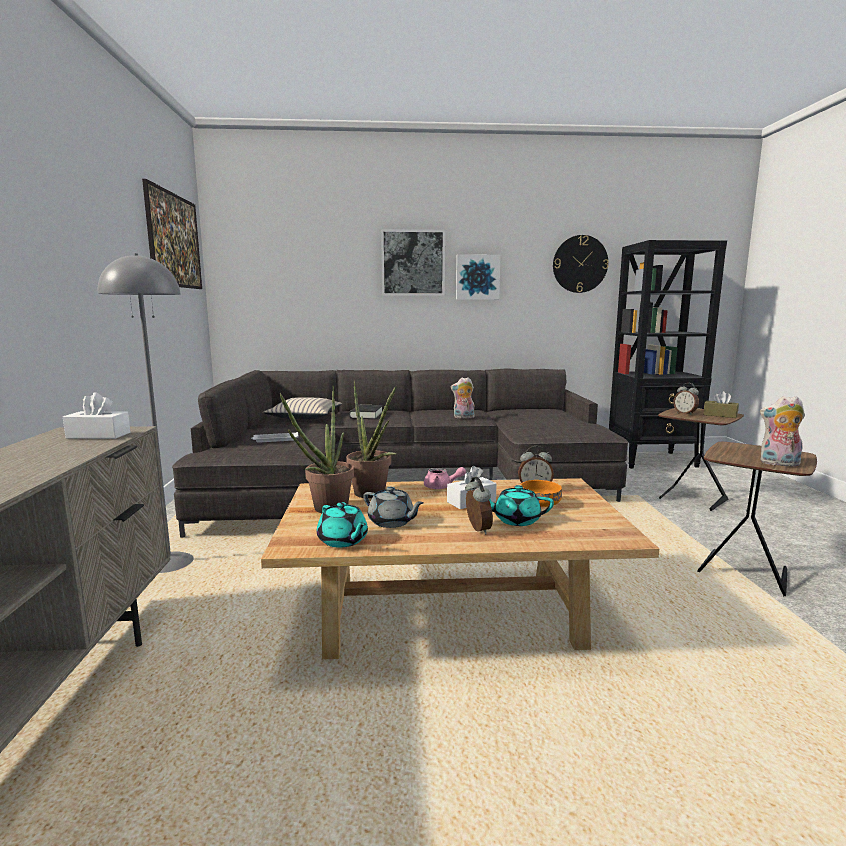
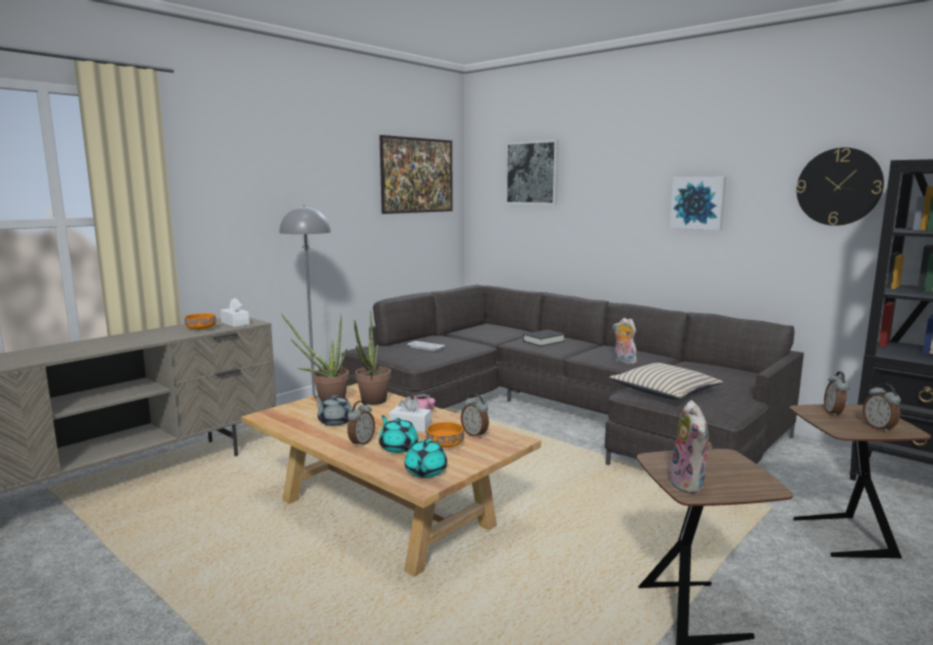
camera: 45 degrees right, 0 degrees up
beige pillow [263,397,342,419] -> beige pillow moved to [609,363,724,400]
turquoise teapot [317,502,368,548] -> turquoise teapot moved to [404,439,447,478]
grey teapot [363,487,424,528] -> grey teapot turned 135 degrees clockwise [314,395,352,426]
picture [381,229,445,296] -> picture moved to [505,140,559,205]
brown tissue box [703,391,739,418] -> alarm clock [863,383,901,432]
plush toy [760,396,805,467] -> plush toy turned 150 degrees counterclockwise [669,400,712,494]
none -> orange bowl [184,313,216,330]

